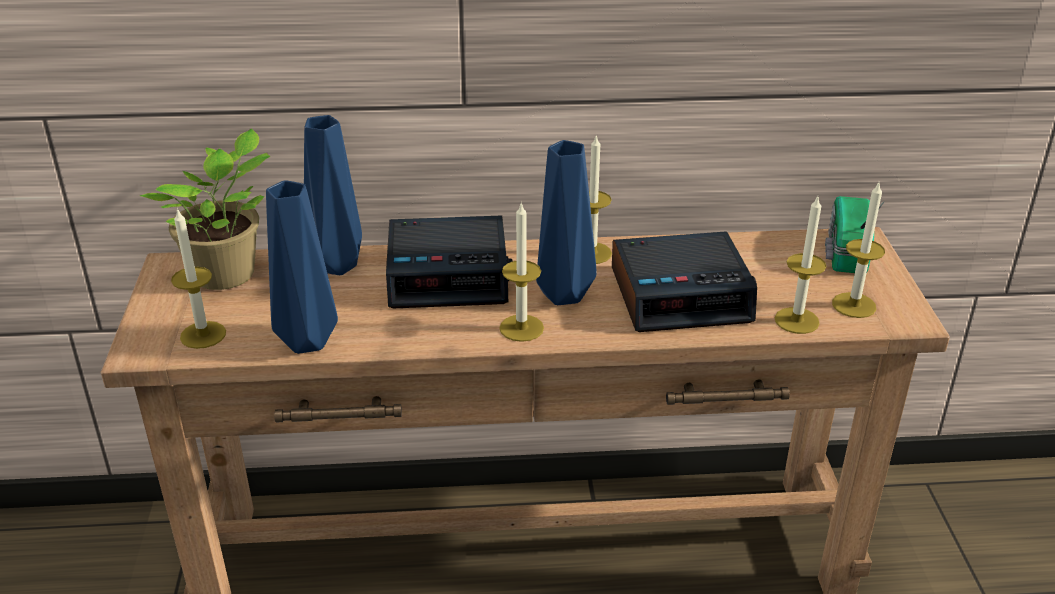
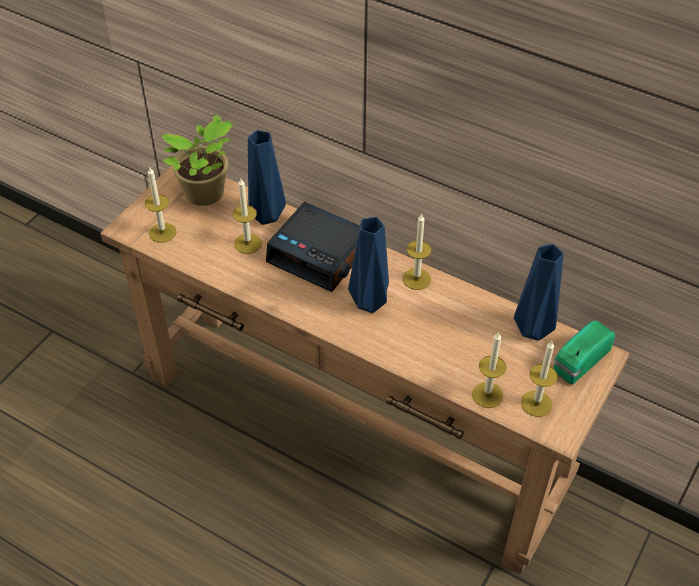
camera: 35 degrees right, 15 degrees up
blue vase [266,180,338,354] -> blue vase moved to [514,244,564,340]
candle [499,202,544,342] -> candle moved to [233,179,262,254]
alarm clock [612,232,757,332] -> none

